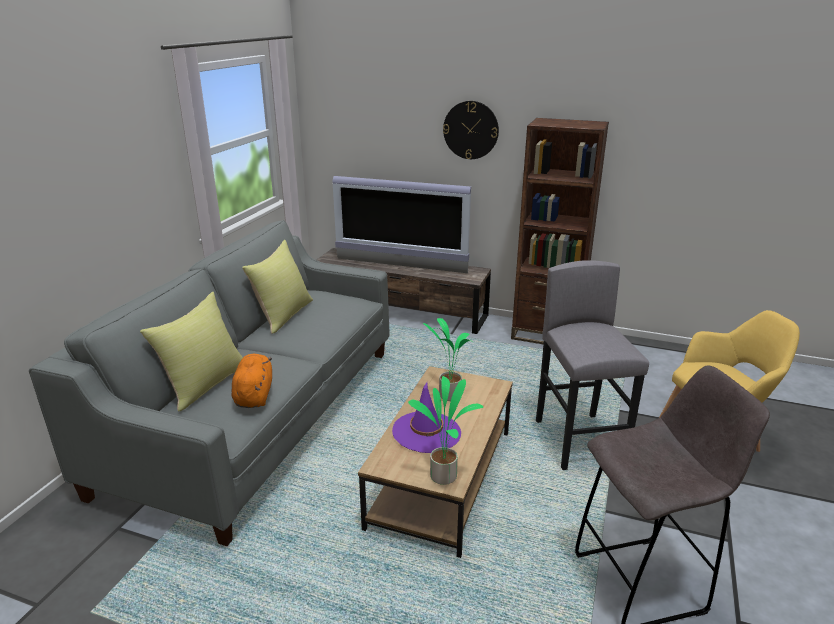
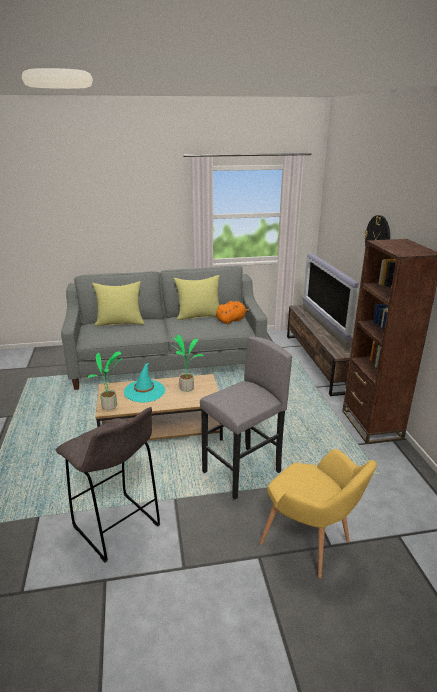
camera: 60 degrees right, 0 degrees up
orange plush toy [232,354,272,408] -> orange plush toy moved to [216,301,249,324]
purple hat [392,382,461,453] -> turquoise hat [124,363,165,402]

